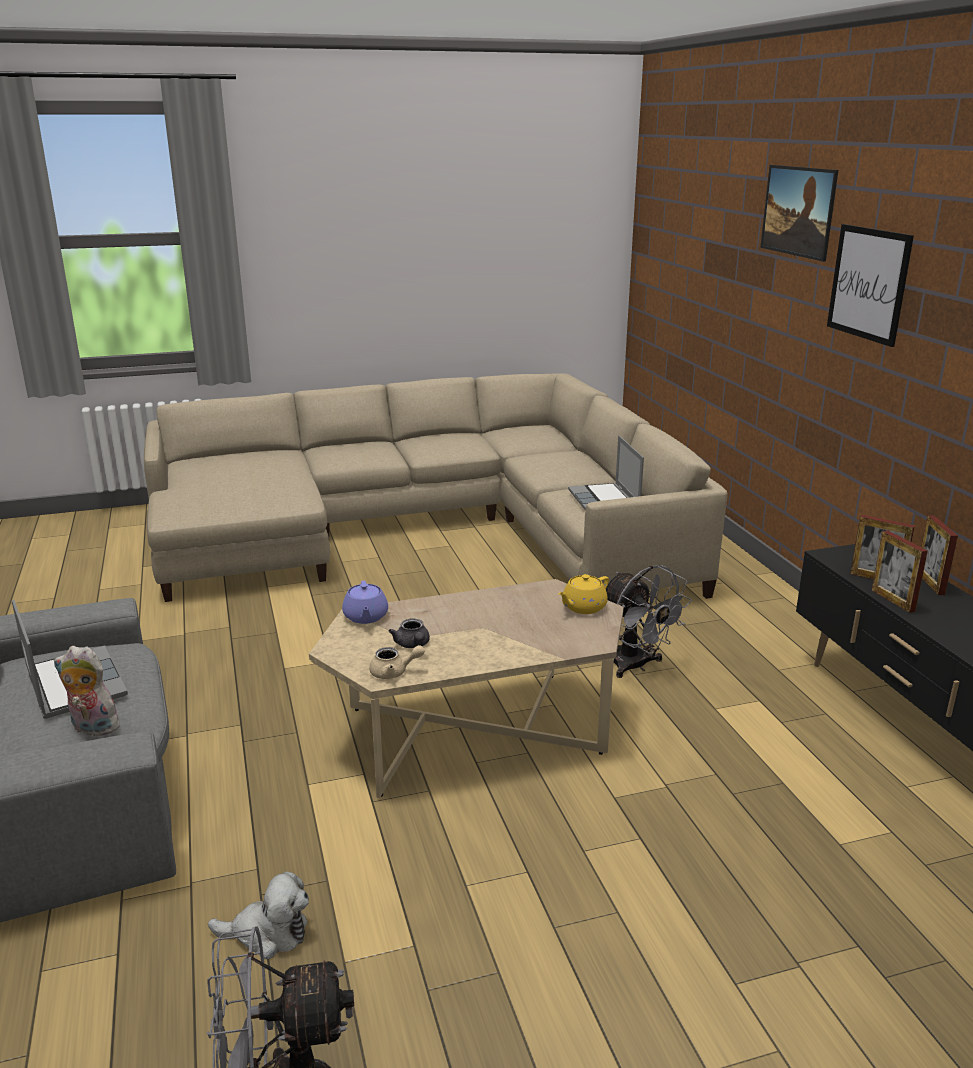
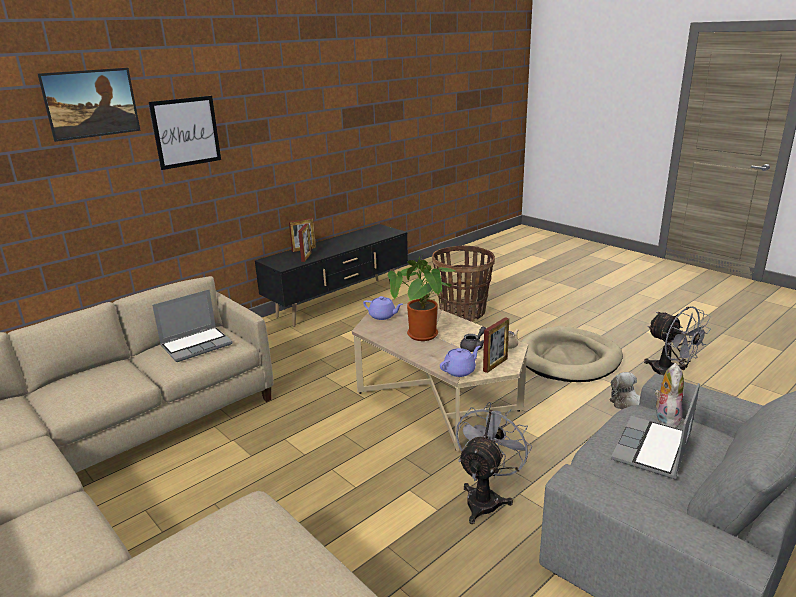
camera: 115 degrees left, 0 degrees up
plush toy [54,646,122,736] -> plush toy turned 150 degrees counterclockwise [654,363,684,428]
yellow teapot [558,574,609,614] -> purple teapot [363,296,403,320]
grey fan [606,565,692,678] -> grey fan moved to [456,402,532,524]
picture frame [872,530,928,613] -> picture frame moved to [483,317,509,373]
none -> potted plant [388,254,455,341]
none -> basket [432,246,495,322]
none -> beige dog bed [521,326,623,382]

